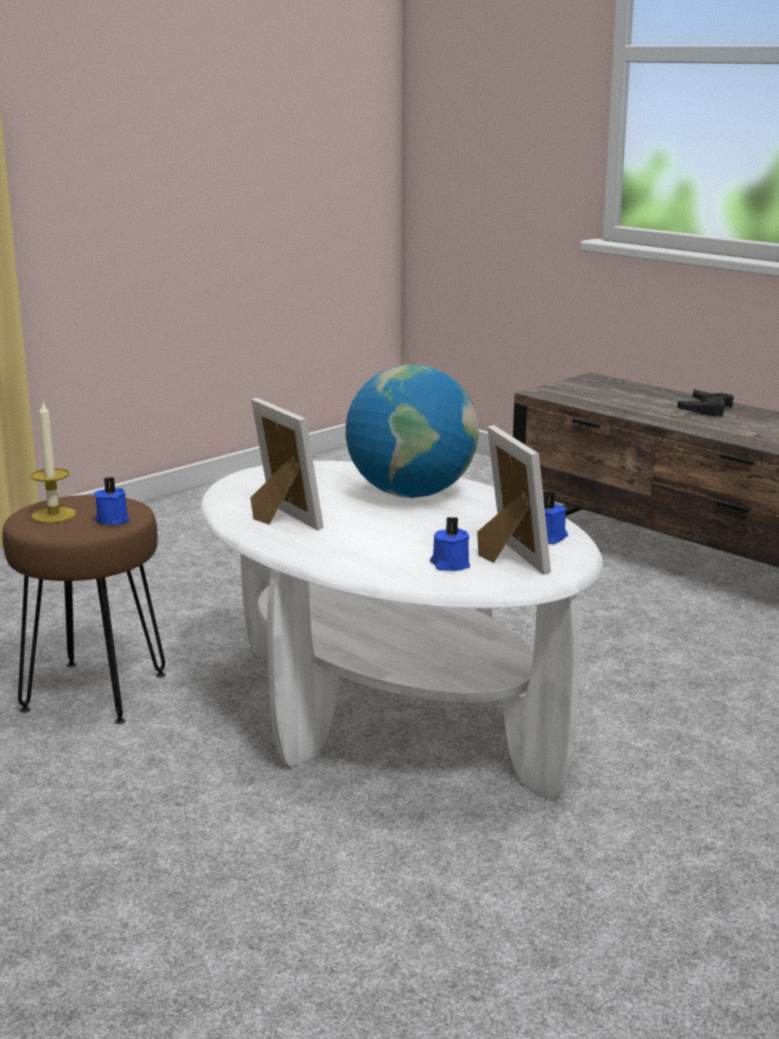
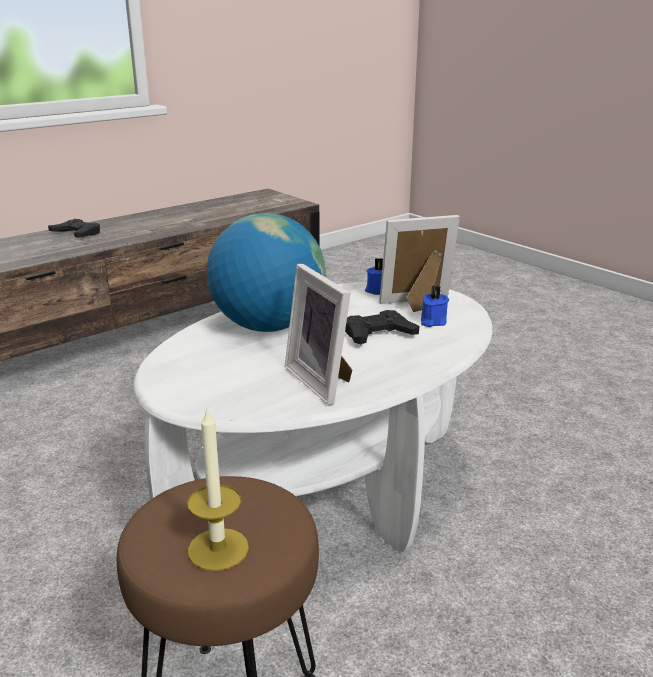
camera: 85 degrees left, 5 degrees up
blue candle [94,477,130,525] -> none
picture frame [250,398,324,530] -> picture frame turned 90 degrees counterclockwise [285,264,353,405]
none -> black game controller [345,310,419,344]

